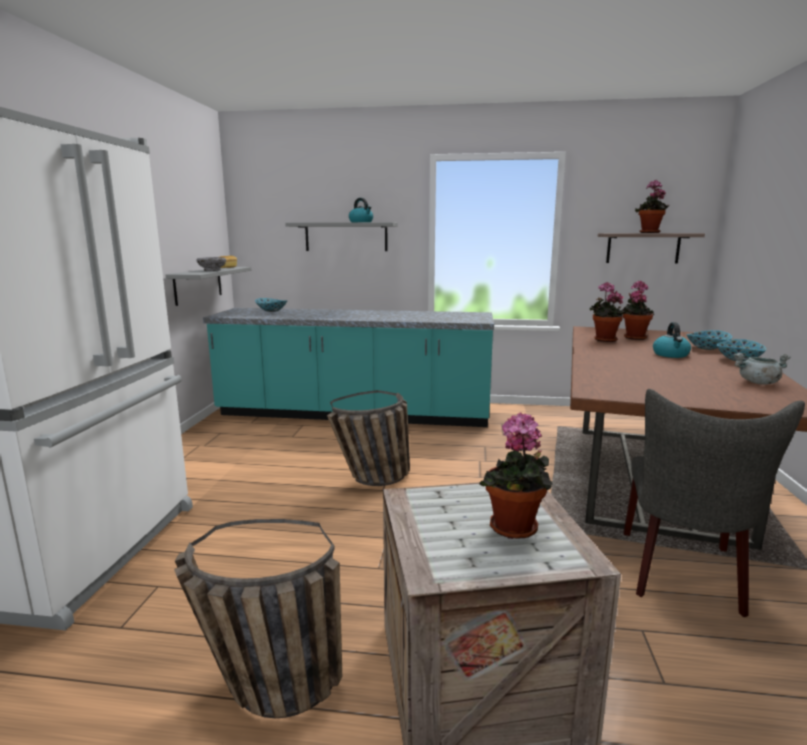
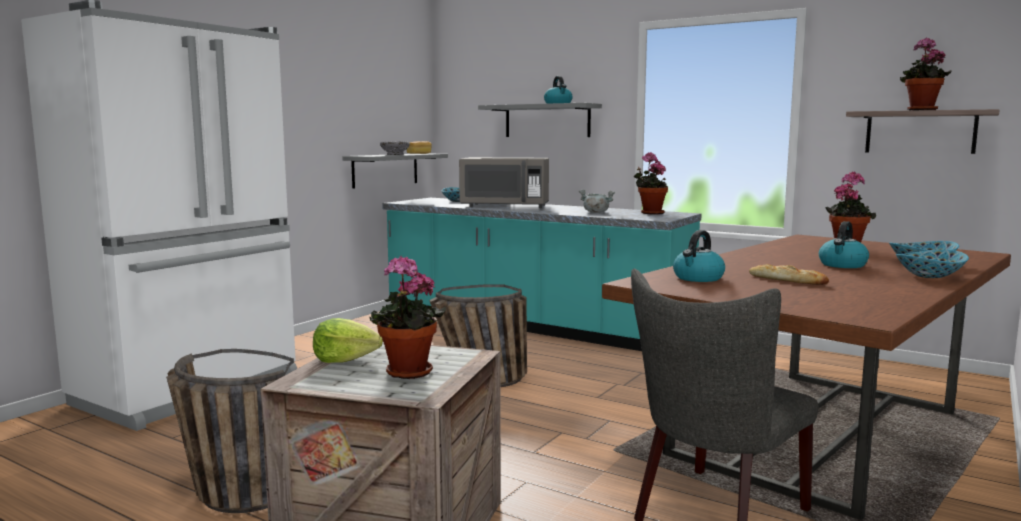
camera: 25 degrees right, 5 degrees down
potted plant [590,282,626,342] -> potted plant moved to [634,152,668,215]
grey cooking pot [733,353,791,385] -> grey cooking pot moved to [579,190,615,213]
none -> lettuce [313,318,383,363]
none -> grey microwave [459,157,549,208]
none -> kettle [673,230,725,282]
none -> bread [749,264,829,285]

